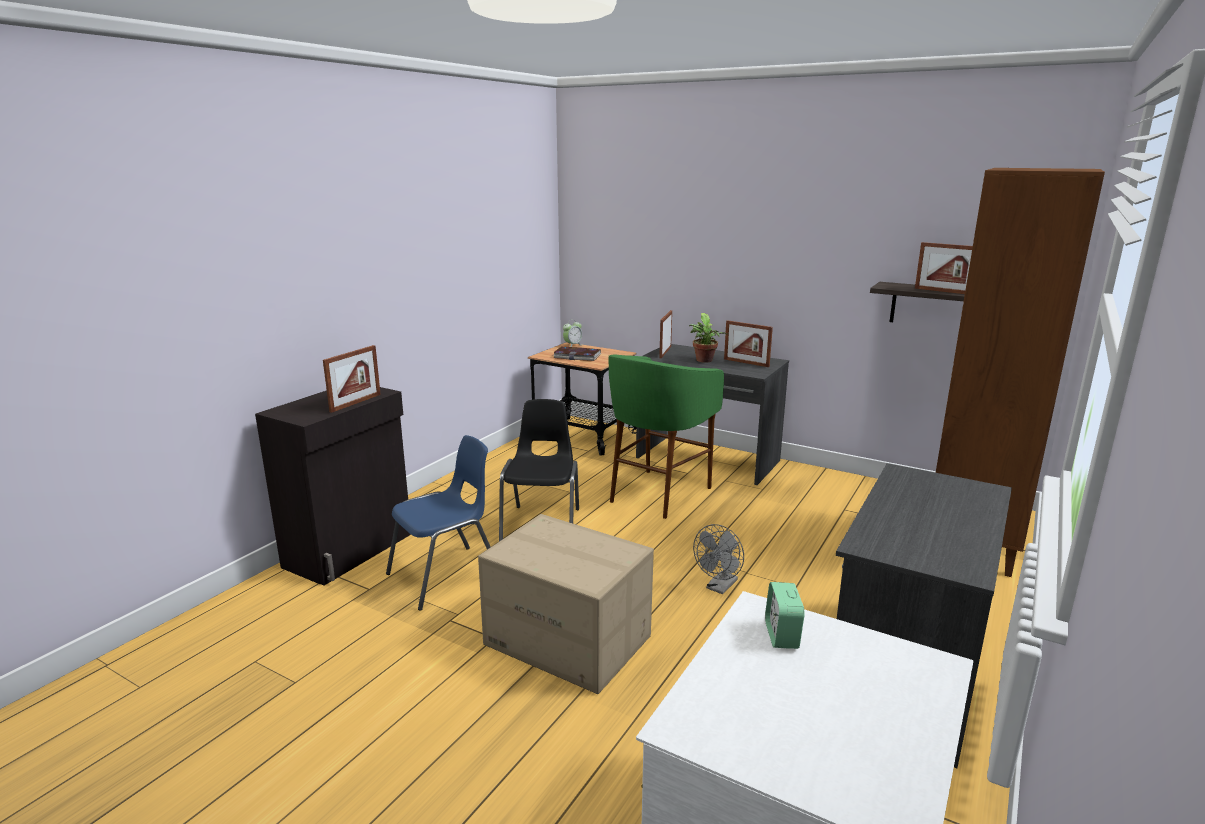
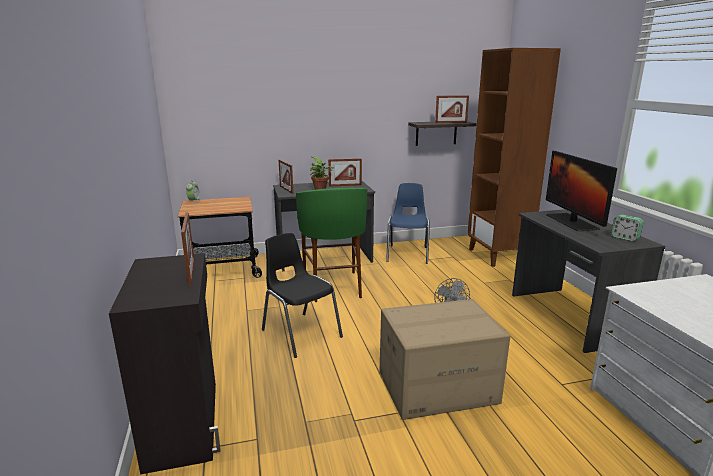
camera: 45 degrees left, 0 degrees up
blue chair [386,435,491,611] -> blue chair moved to [386,183,430,264]
book [553,347,602,361] -> none
alarm clock [765,582,805,649] -> alarm clock moved to [611,215,643,241]
none -> monitor [546,151,617,231]

